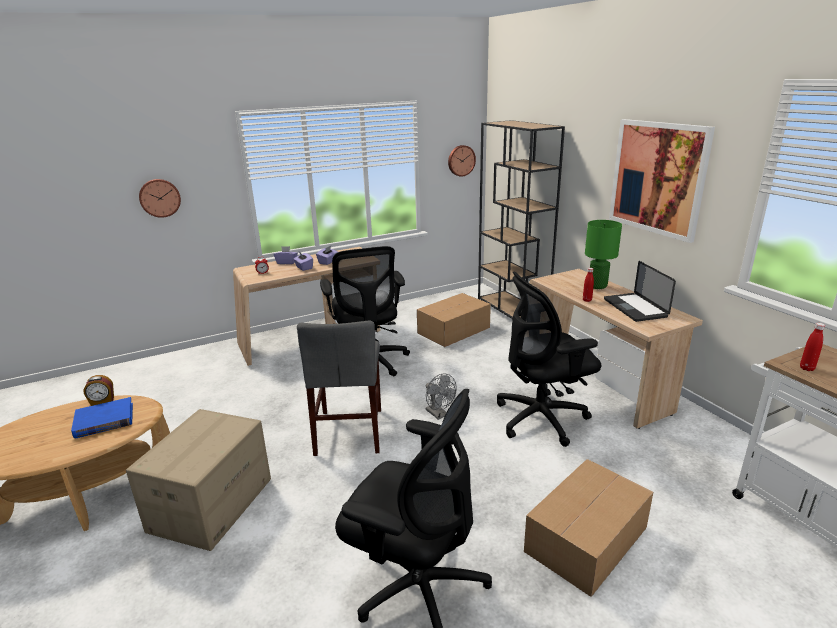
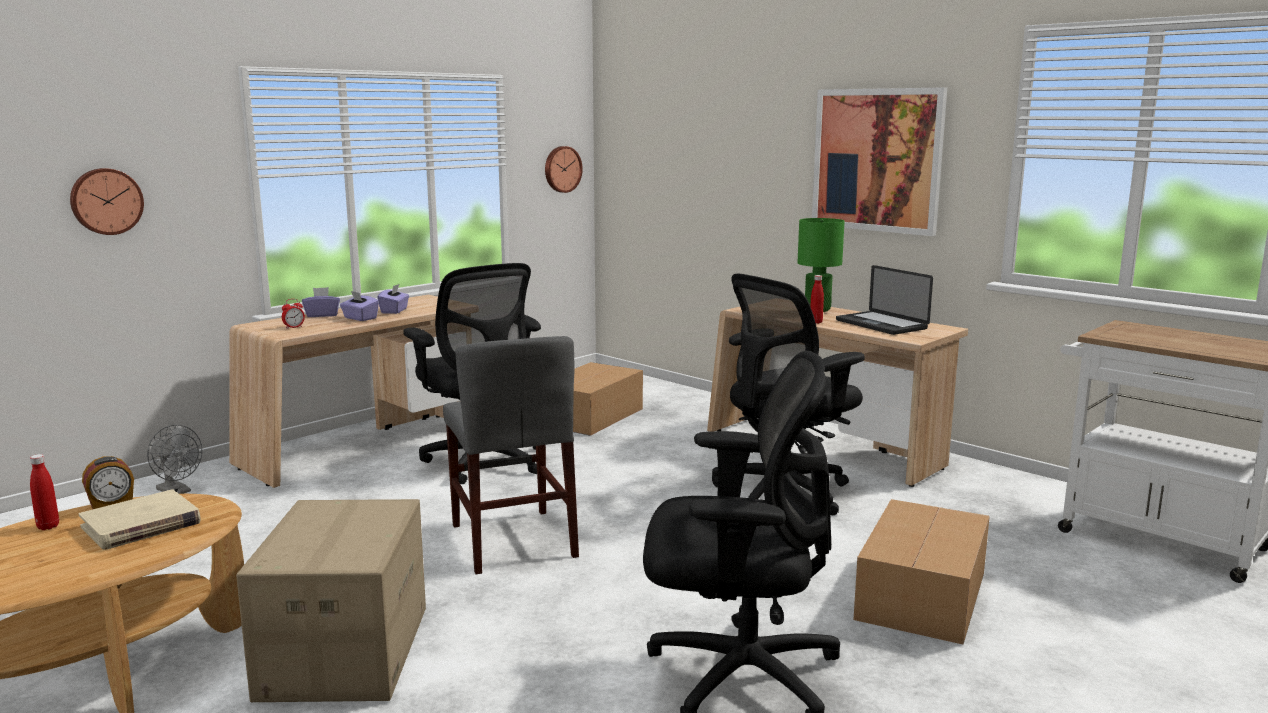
camera: 20 degrees left, 10 degrees down
blue book [71,397,133,438] -> beige book [78,489,201,550]
grey fan [426,374,456,420] -> grey fan moved to [147,425,202,494]
bookcase [478,120,565,319] -> none
red bottle [800,323,825,371] -> red bottle moved to [30,454,59,530]

